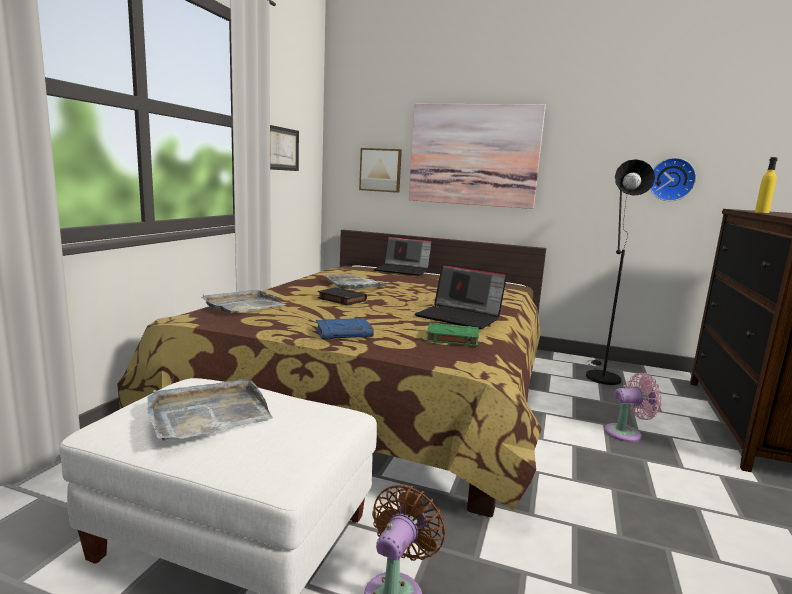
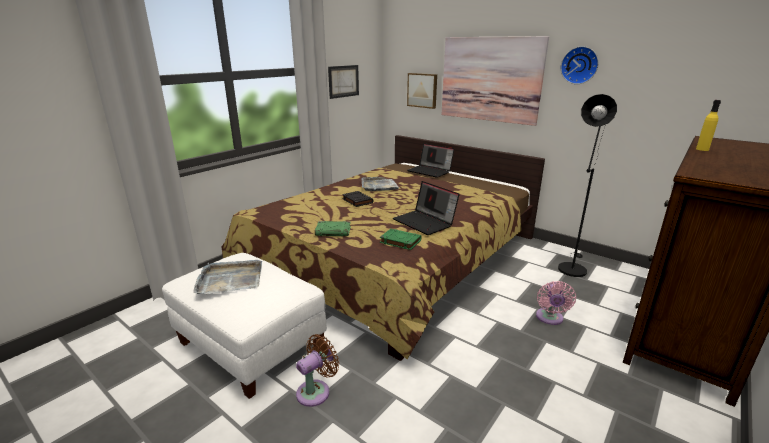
camera: 20 degrees right, 10 degrees up
grey tray [201,290,286,313] -> none
blue book [316,318,374,339] -> green book [315,221,351,236]
pink fan [605,373,662,442] -> pink fan turned 90 degrees clockwise [536,281,576,325]
wall clock [650,158,696,201] -> wall clock moved to [561,46,599,84]

